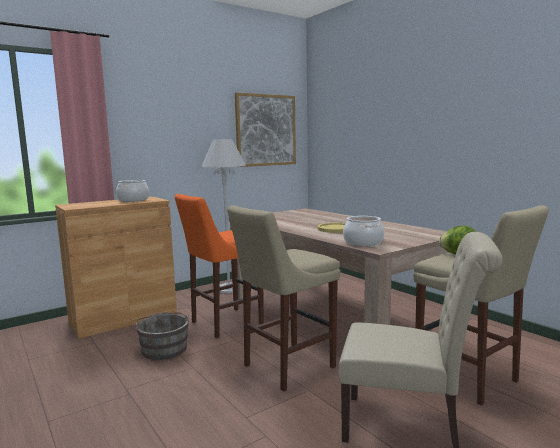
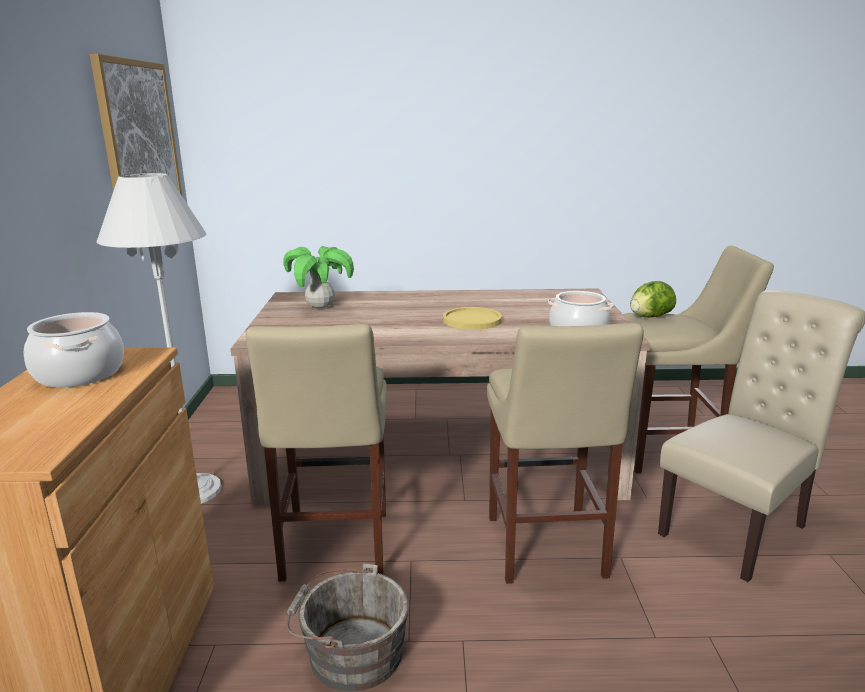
camera: 55 degrees left, 10 degrees up
orange stool [175,194,264,338] -> beige stool [246,324,387,582]
none -> potted plant [284,246,354,309]

